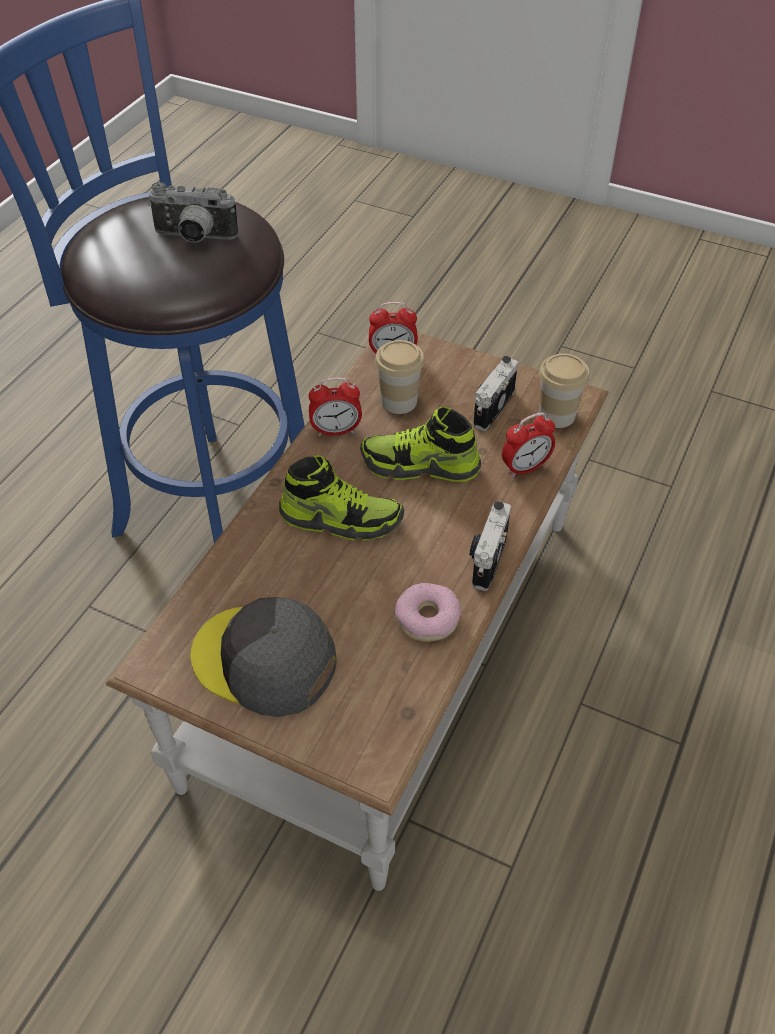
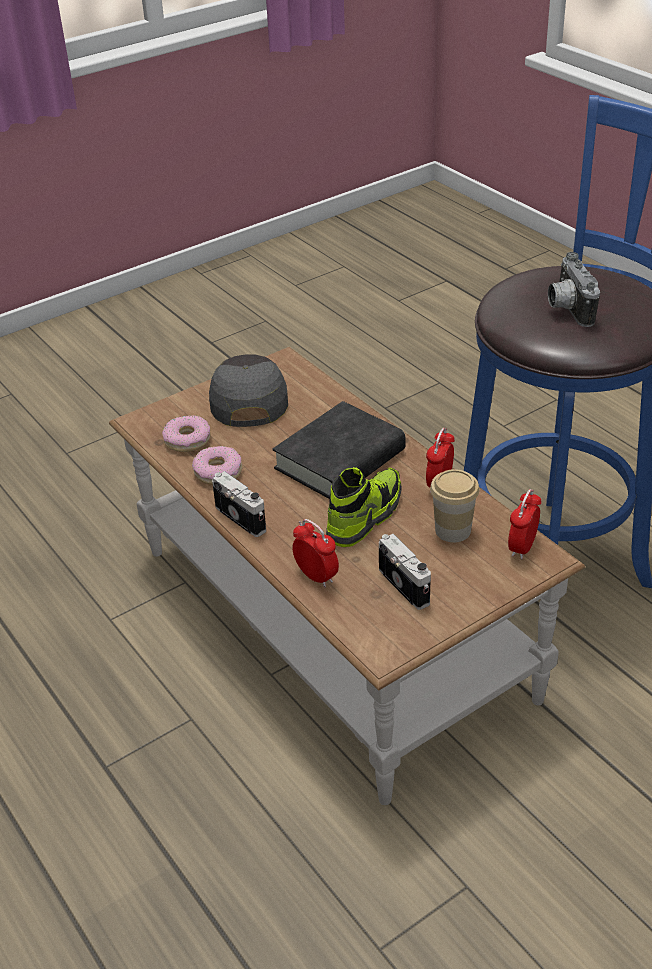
camera: 120 degrees right, 10 degrees down
camera [148,182,238,243] -> camera turned 45 degrees counterclockwise [548,252,600,327]
grey cap [190,597,337,717] -> grey cap turned 60 degrees counterclockwise [209,354,288,427]
shoe [279,455,404,541] -> black book [272,401,406,499]
alarm clock [502,412,555,477] -> alarm clock turned 135 degrees clockwise [292,519,339,588]
cup [539,353,589,428] -> none
none -> donut [162,415,211,452]

